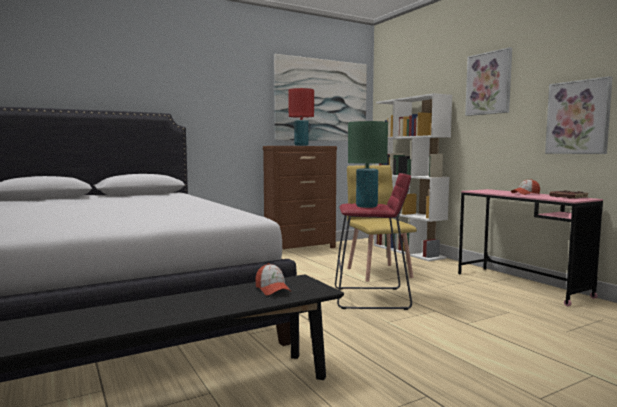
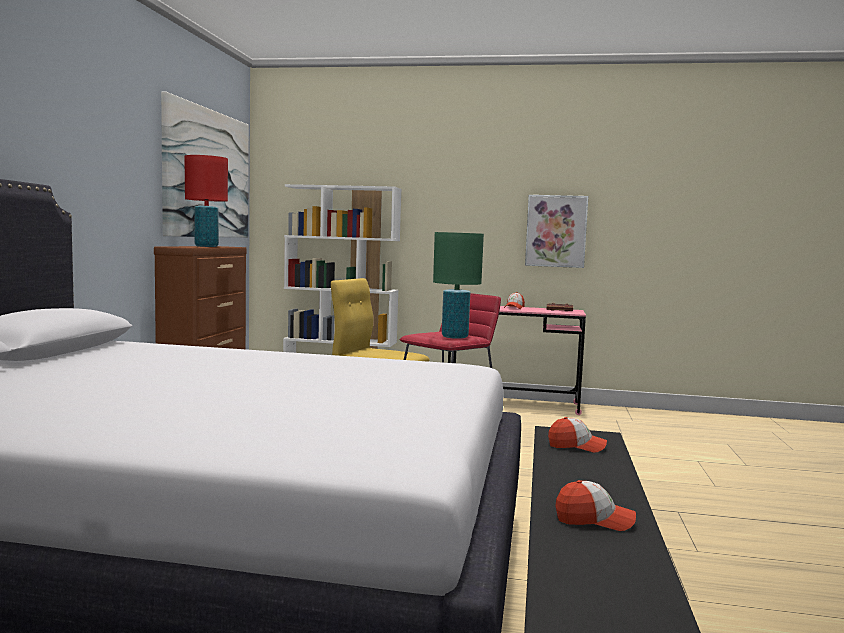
camera: 50 degrees left, 0 degrees up
picture [465,47,512,116] -> none
none -> cap [556,480,636,531]

